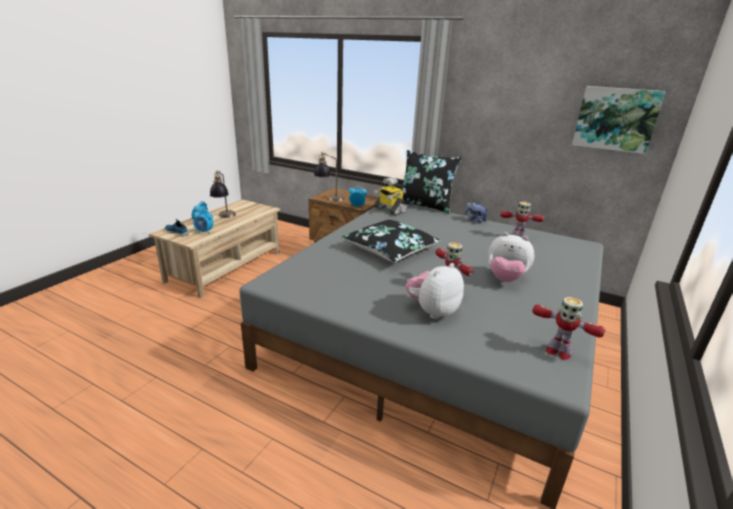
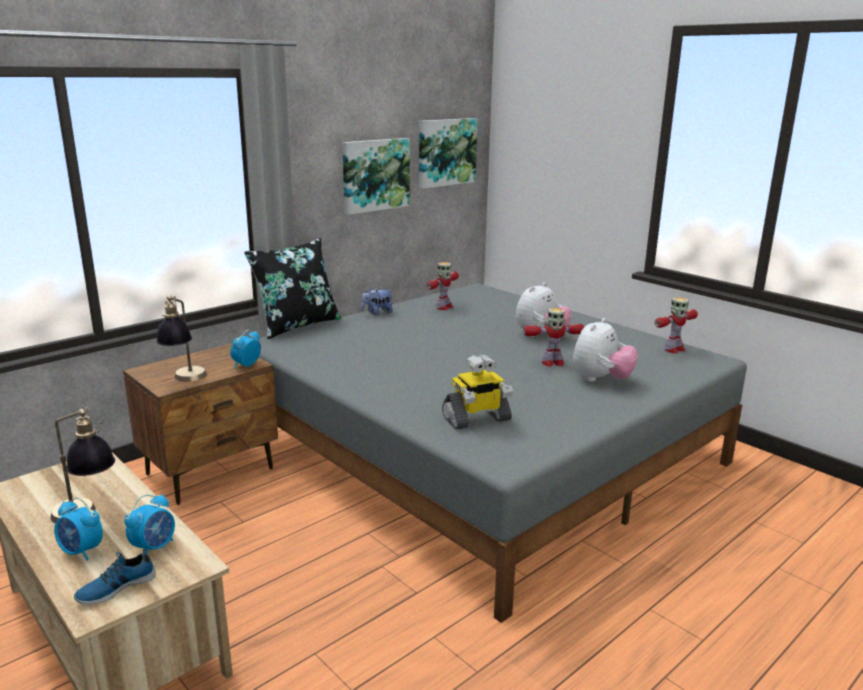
camera: 70 degrees left, 5 degrees down
black pillow [341,220,441,263] -> none
toy robot [374,178,407,215] -> toy robot moved to [442,354,513,430]
plush toy [406,263,464,319] -> plush toy turned 120 degrees counterclockwise [573,318,638,382]
none -> picture [342,138,410,215]

